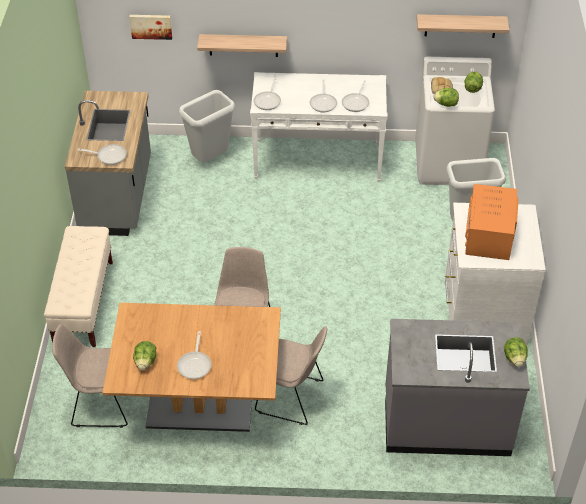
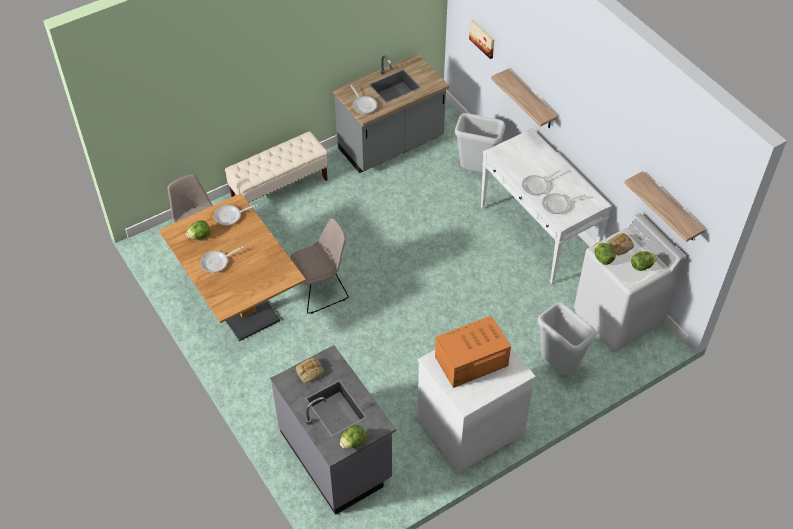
camera: 55 degrees right, 5 degrees up
frying pan [253,78,281,110] -> frying pan moved to [214,204,258,226]
beige chair [255,326,327,425] -> none
none -> bread [296,357,324,383]

